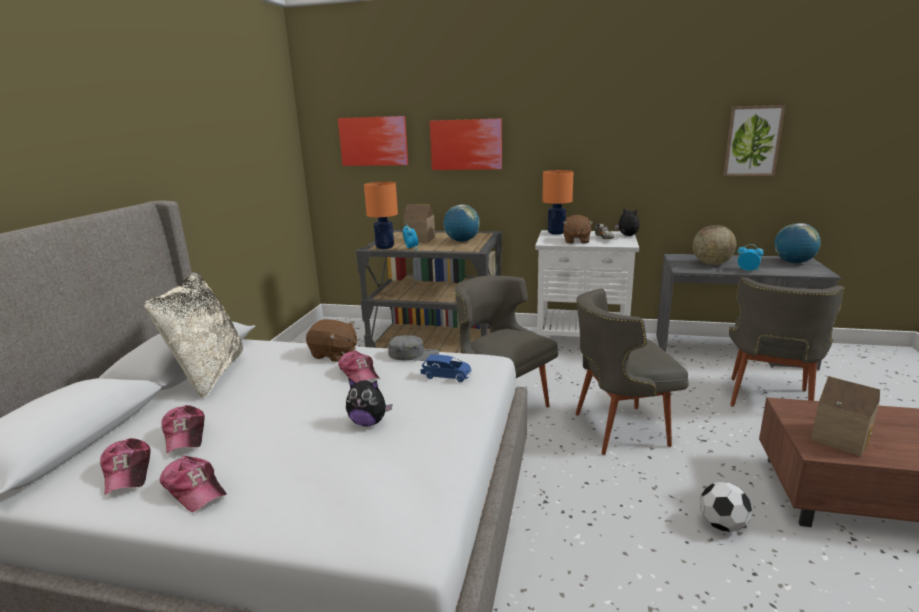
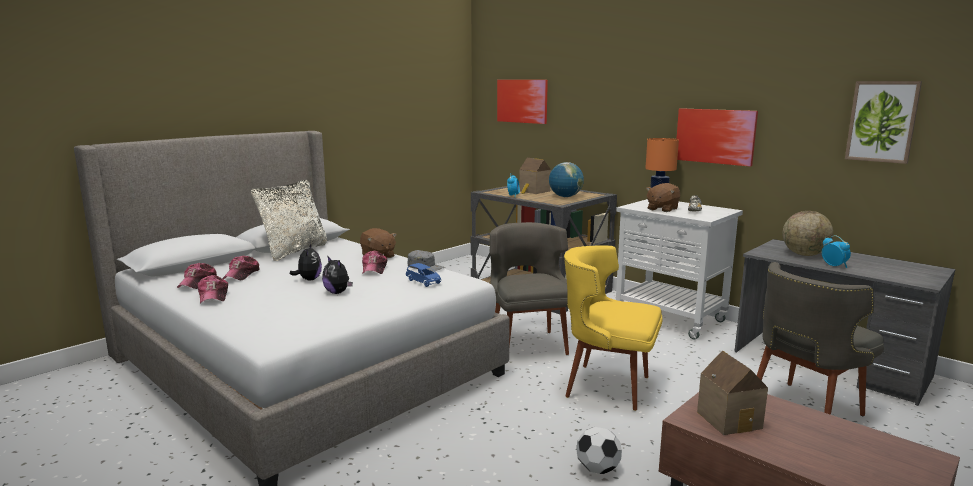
camera: 30 degrees right, 5 degrees down
orange table lamp [364,182,398,249] -> none
picture [430,118,502,170] -> picture moved to [676,108,758,167]
grey chair [576,289,689,455] -> yellow chair [564,245,663,411]
plush toy [615,208,639,236] -> plush toy moved to [290,245,322,280]
globe [774,223,821,263] -> none

